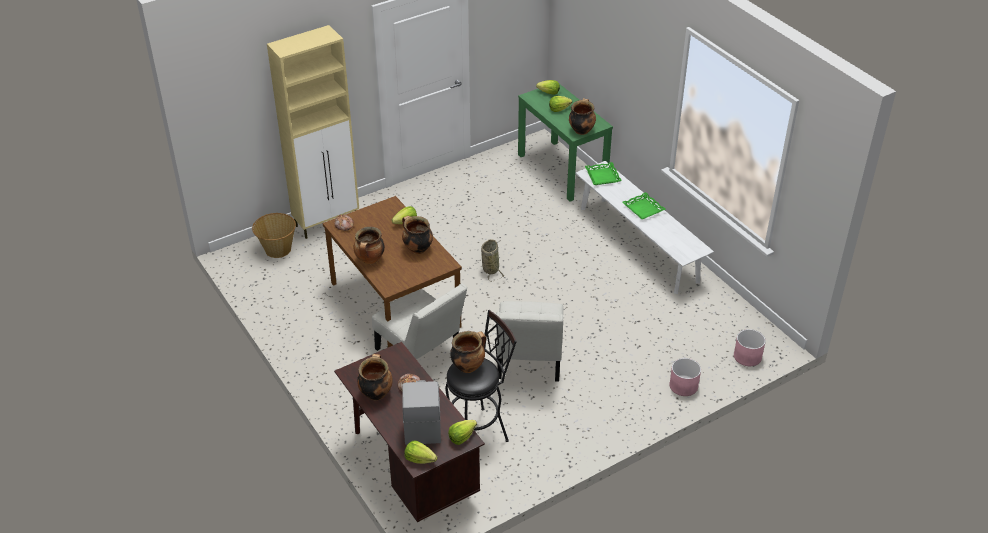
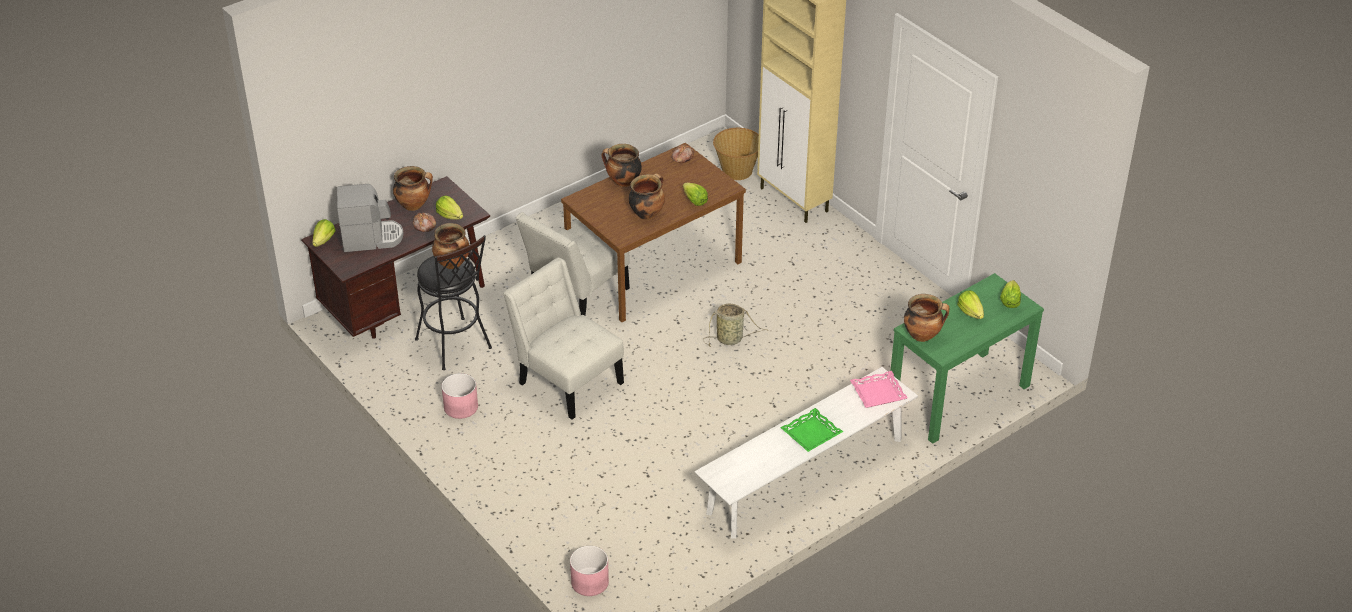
camera: 85 degrees right, 0 degrees up
lettuce [448,420,477,445] -> lettuce moved to [436,195,463,220]
white chair [496,301,564,382] -> white chair turned 45 degrees clockwise [503,257,624,419]
green tray [585,162,622,185] -> pink tray [850,371,908,408]
pink planter [669,358,701,396] -> pink planter moved to [441,373,478,419]

